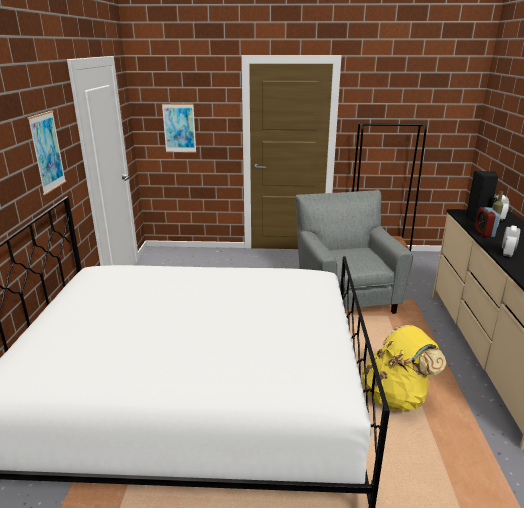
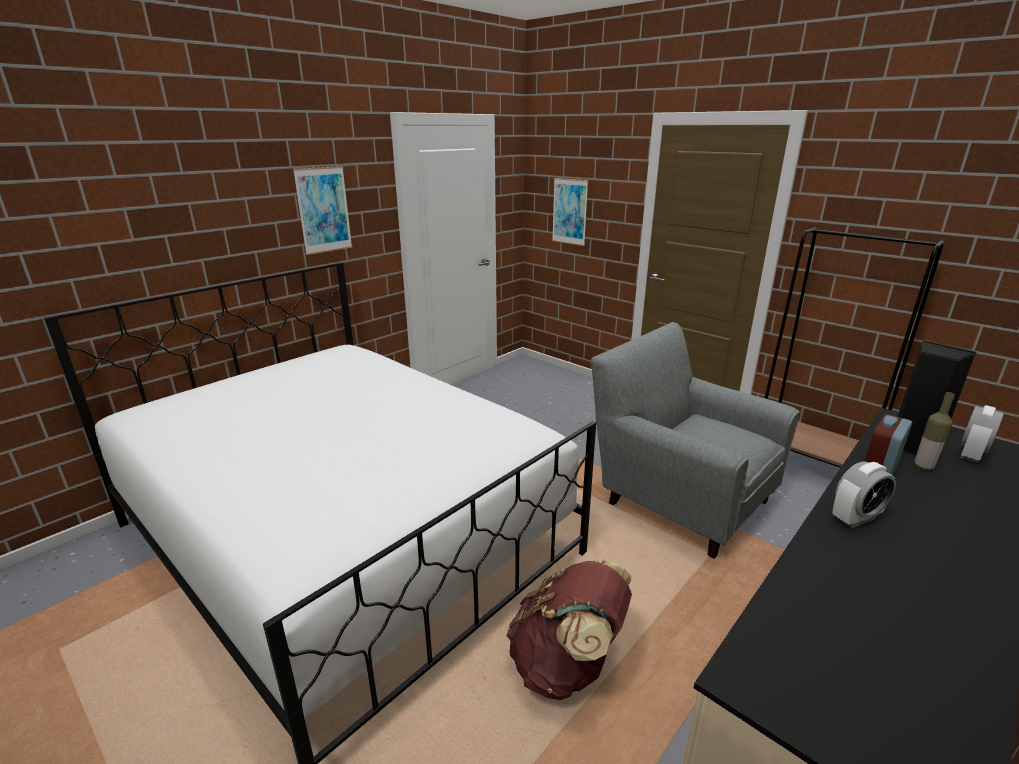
camera: 40 degrees right, 0 degrees up
grey armchair [295,190,413,314] -> grey armchair turned 75 degrees counterclockwise [591,322,800,559]
yellow backpack [361,325,446,411] -> brown backpack [506,559,632,700]

